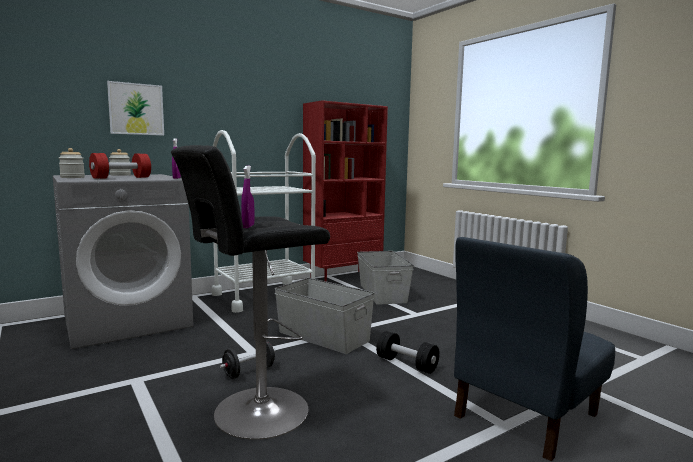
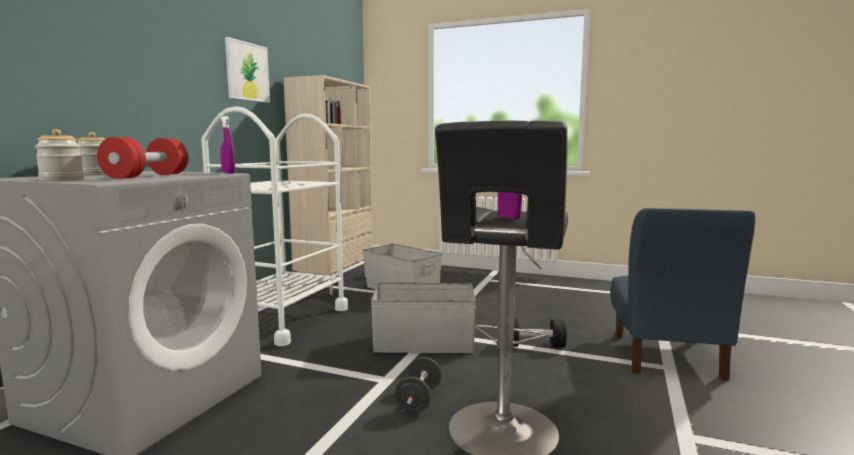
camera: 35 degrees left, 0 degrees up
picture [107,81,164,136] -> picture moved to [225,37,270,103]
red bookcase [303,100,388,282] -> beige bookcase [284,75,373,295]

